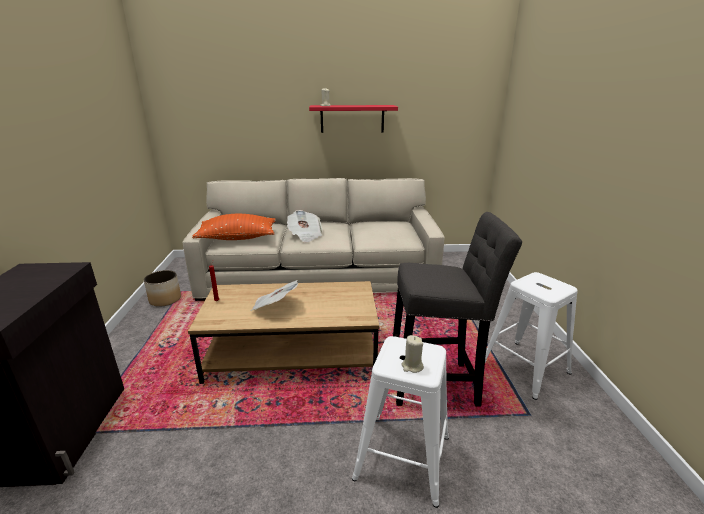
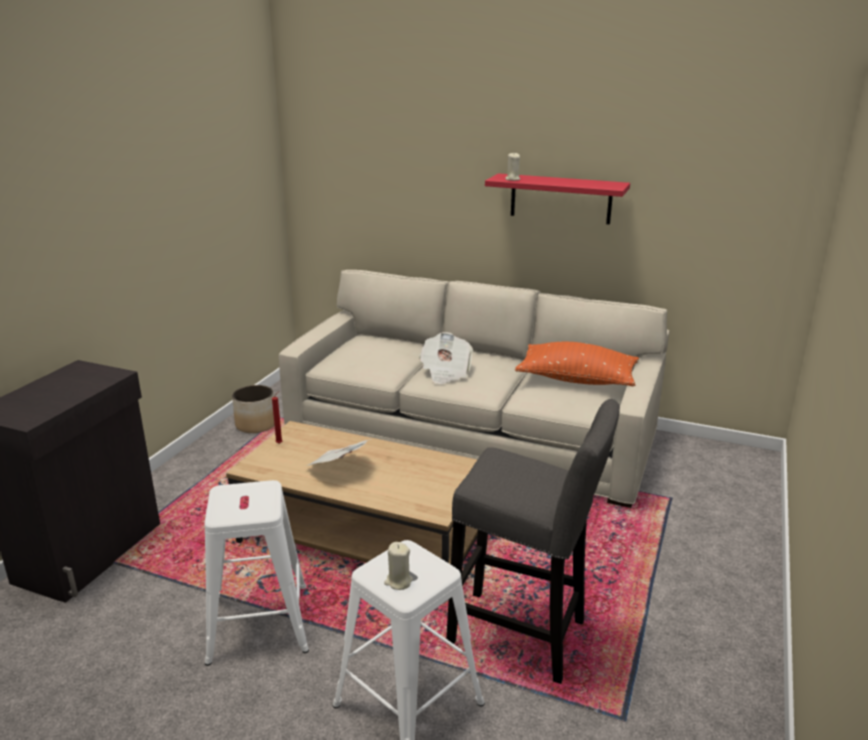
camera: 25 degrees right, 0 degrees up
orange pillow [192,214,276,240] -> orange pillow moved to [515,342,639,386]
white stool [485,272,578,400] -> white stool moved to [204,480,309,666]

